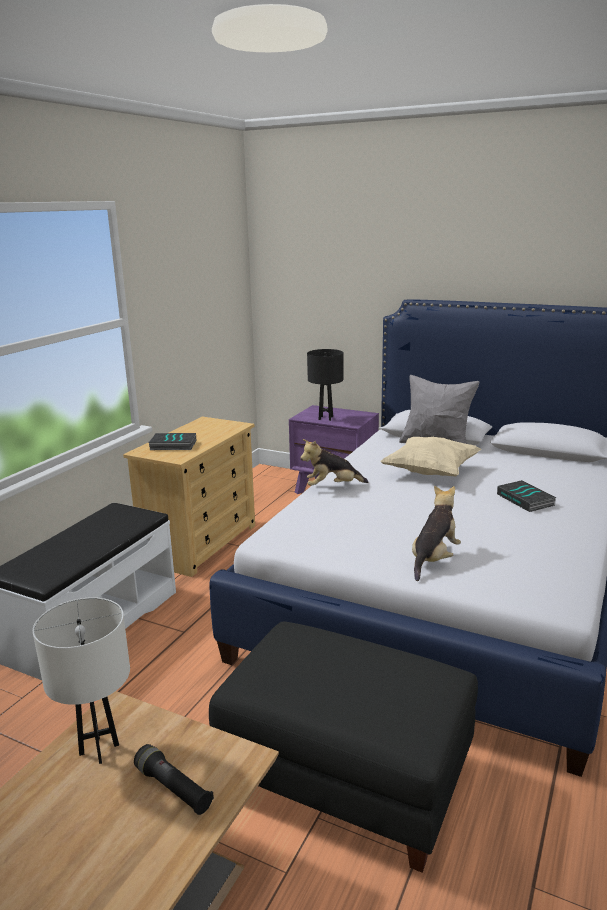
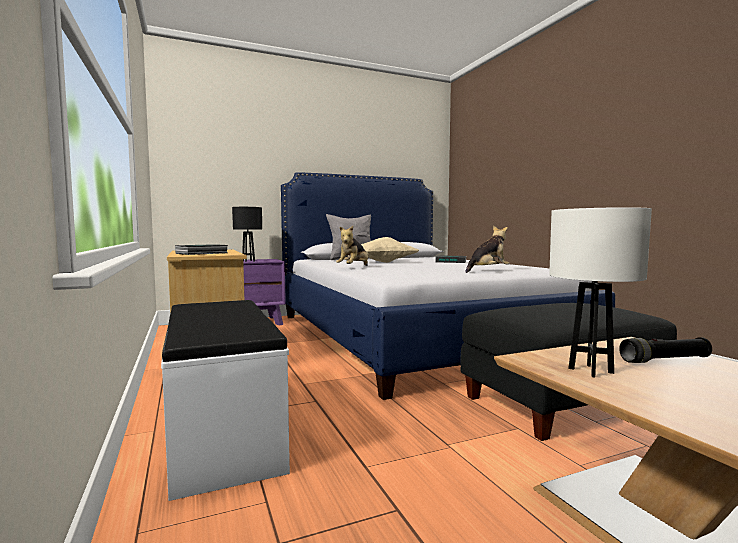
camera: 50 degrees left, 15 degrees down
plush toy [412,485,461,581] -> plush toy turned 75 degrees clockwise [465,226,510,273]

